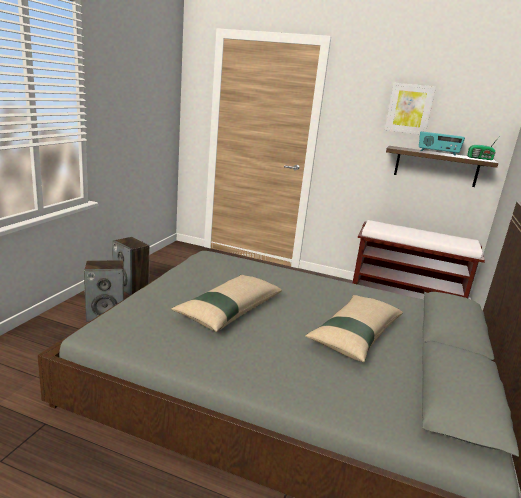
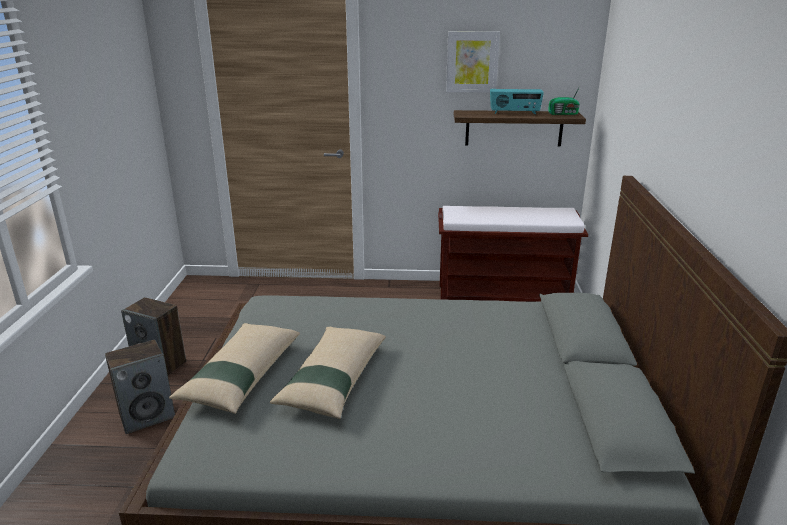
camera: 15 degrees left, 5 degrees up
beige pillow [305,295,403,362] -> beige pillow moved to [169,323,300,414]

